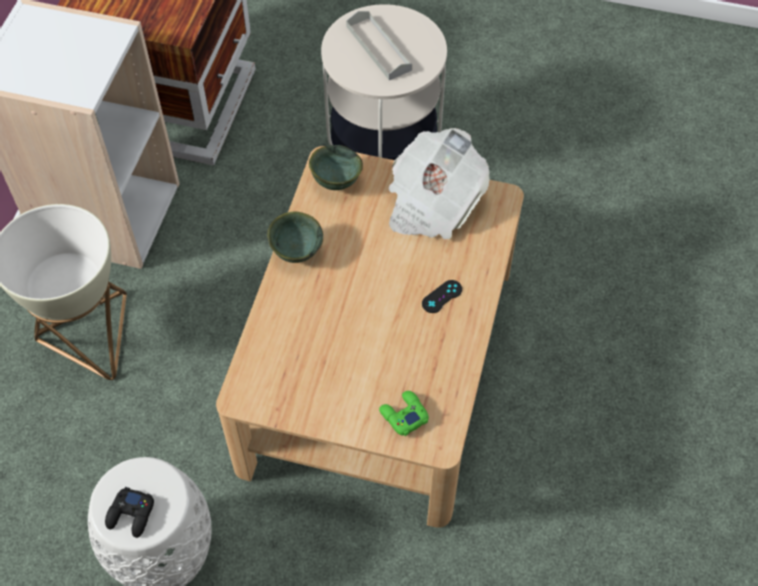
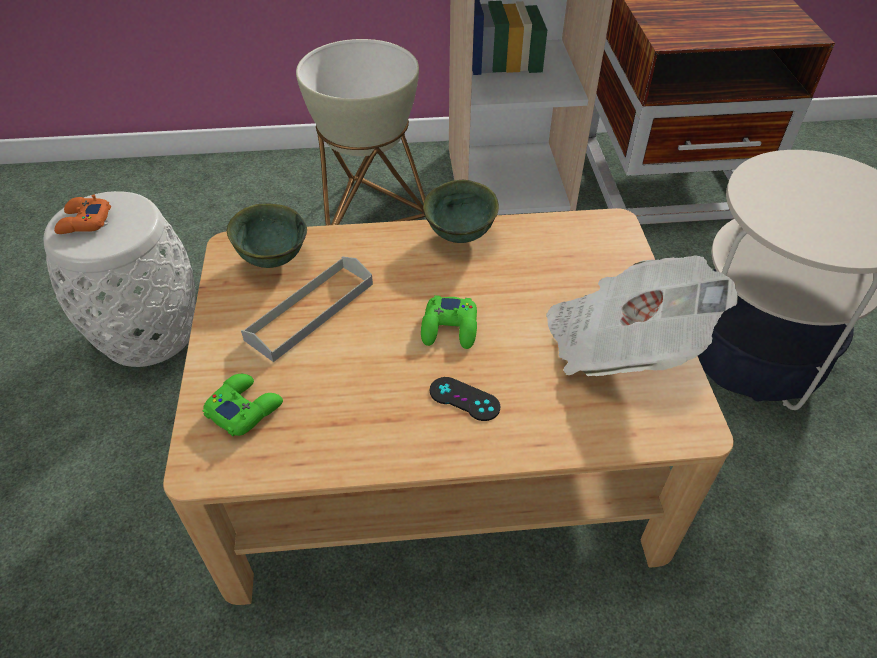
camera: 70 degrees right, 10 degrees down
black game controller [105,487,154,538] -> orange game controller [54,195,111,234]
green bowl [309,145,363,190] -> green bowl moved to [227,203,307,268]
grey tray [346,11,412,80] -> grey tray moved to [241,257,373,362]
none -> green game controller [421,295,477,349]

